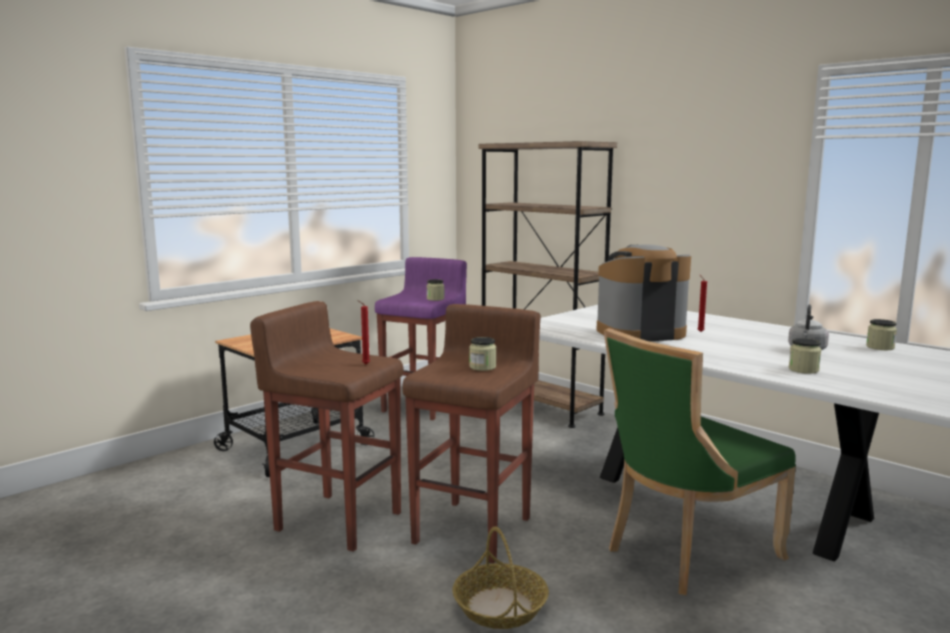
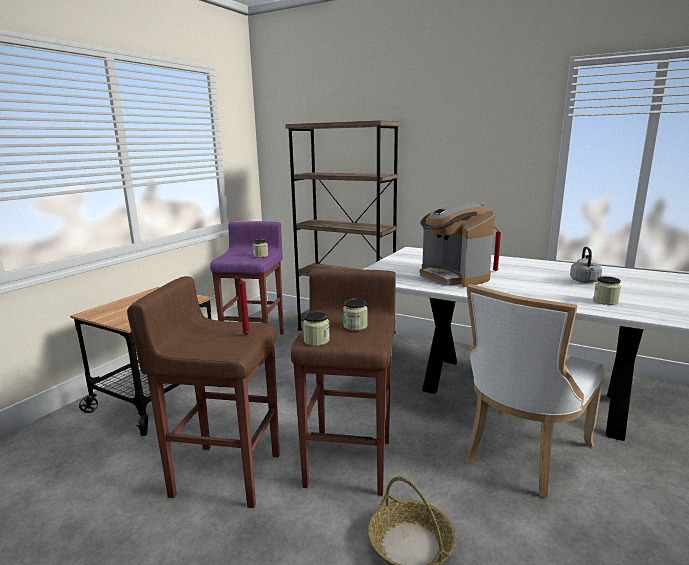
camera: 15 degrees left, 5 degrees up
coffee machine [597,244,691,341] -> coffee machine turned 90 degrees counterclockwise [419,203,495,287]
green chair [604,328,796,595] -> white chair [465,284,604,498]
jar [866,319,897,350] -> jar moved to [303,312,330,346]

